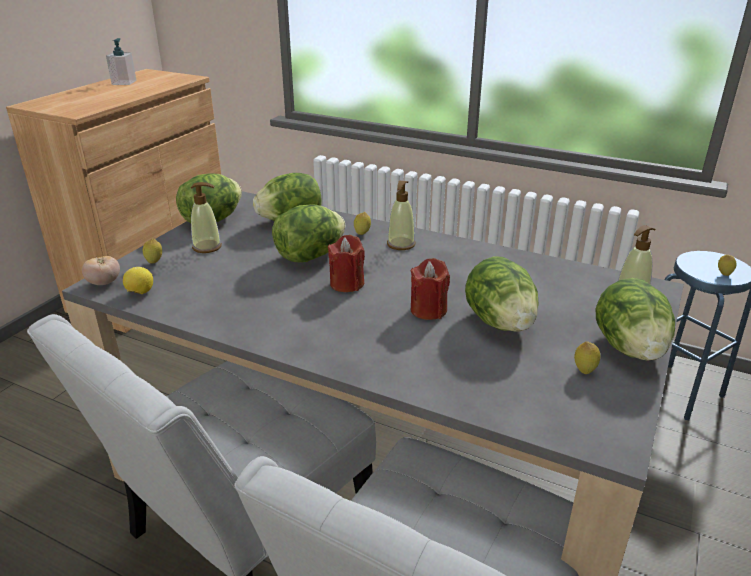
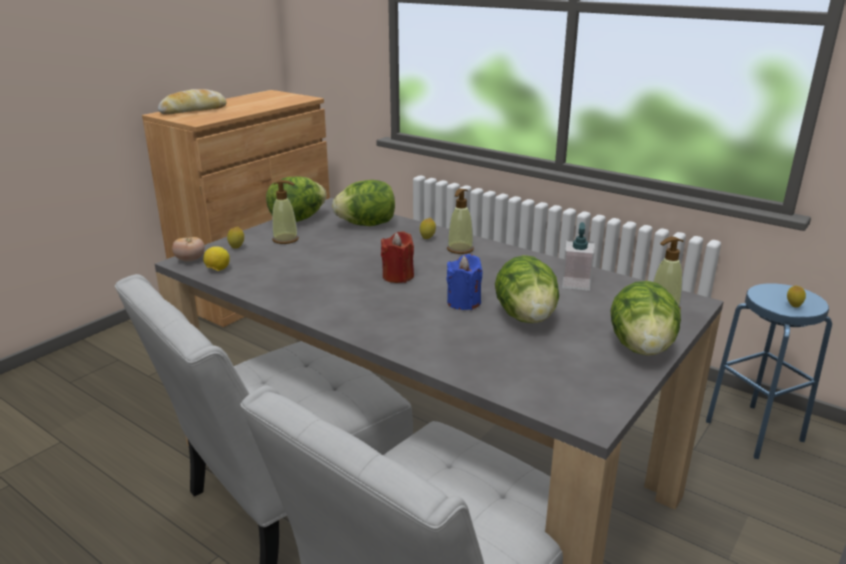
camera: 10 degrees right, 5 degrees down
soap dispenser [106,38,136,85] -> soap dispenser moved to [562,222,595,291]
lettuce [272,204,345,263] -> none
red candle [411,258,450,320] -> blue candle [446,254,483,310]
lemon [574,341,600,374] -> none
none -> bread [158,89,227,115]

